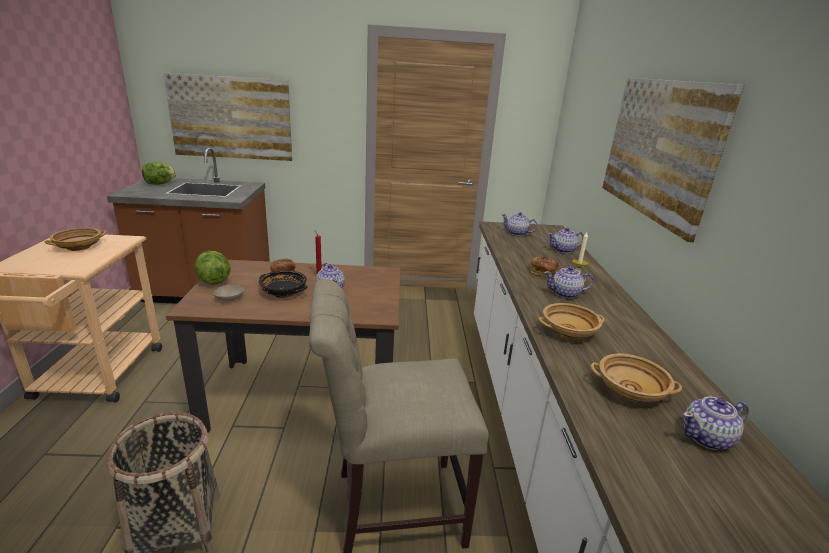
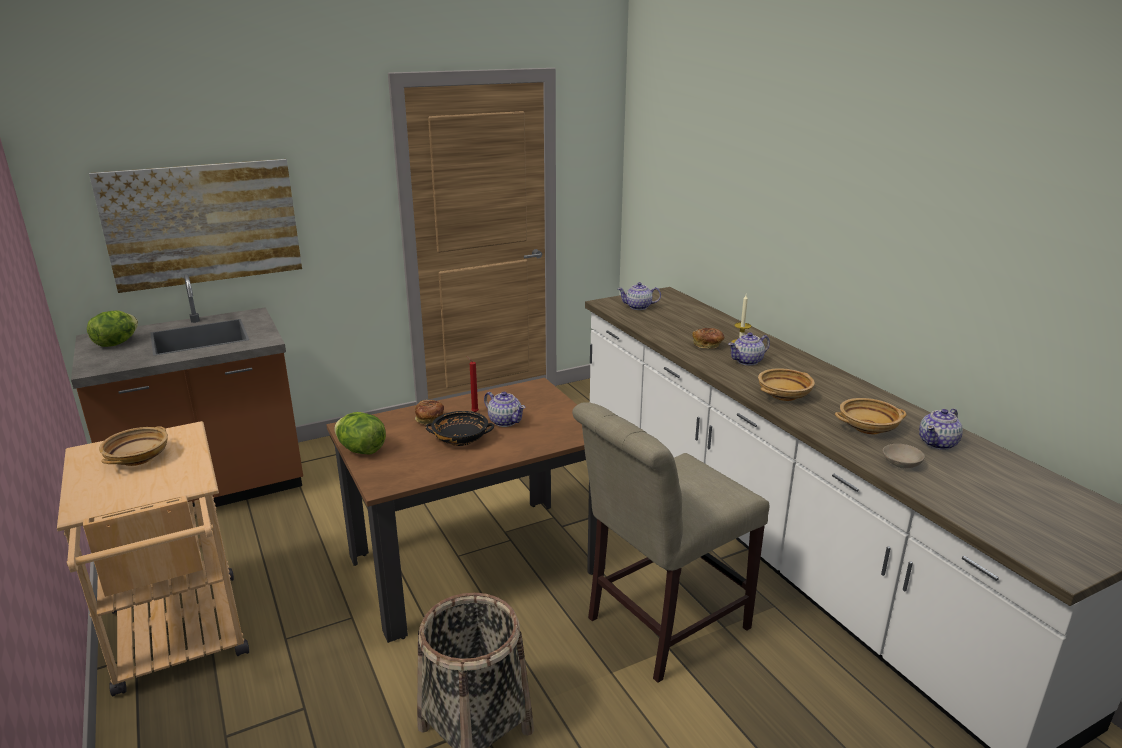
camera: 25 degrees left, 0 degrees up
beige bowl [213,285,244,302] -> beige bowl moved to [883,444,925,468]
teapot [548,227,584,254] -> none
picture [602,78,744,242] -> none

